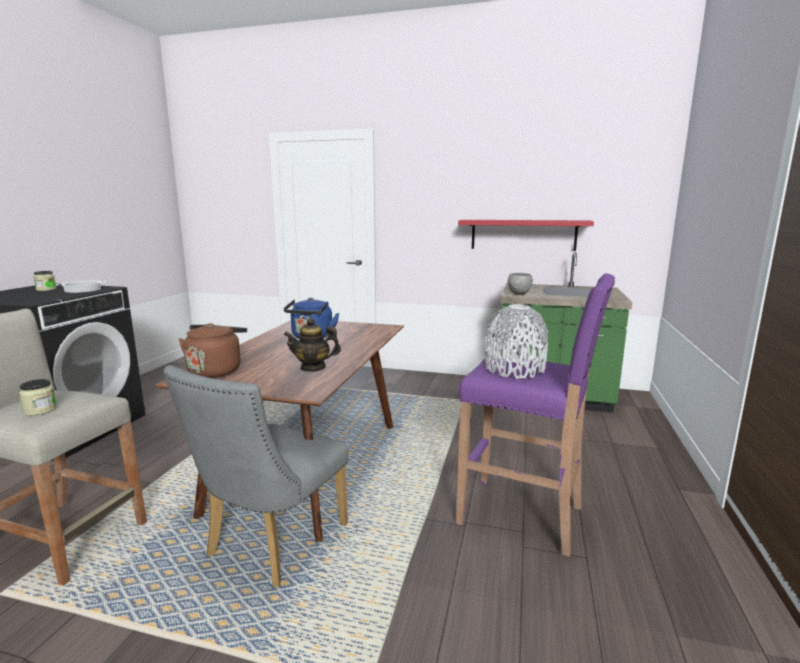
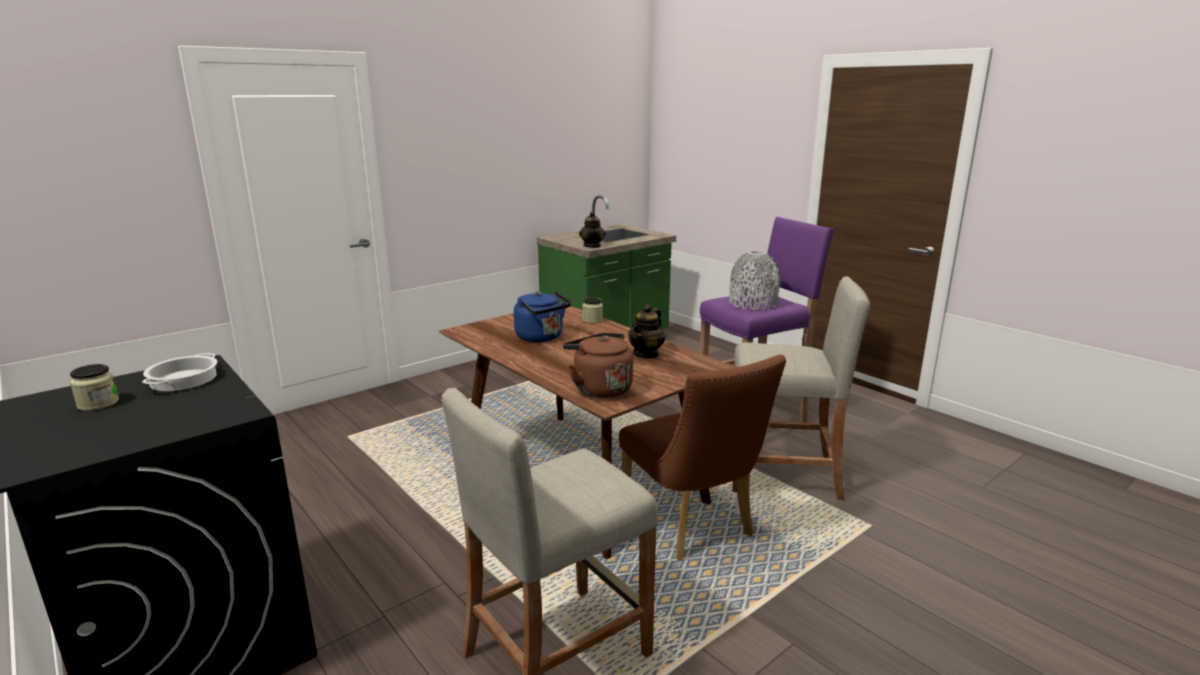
camera: 55 degrees left, 5 degrees up
jar [19,379,57,416] -> jar moved to [582,297,603,323]
grey chair [163,365,348,587] -> brown chair [619,355,786,560]
red shelf [458,220,594,251] -> none
grey bowl [508,273,533,295] -> teapot [579,211,605,248]
none -> beige stool [732,276,870,500]

